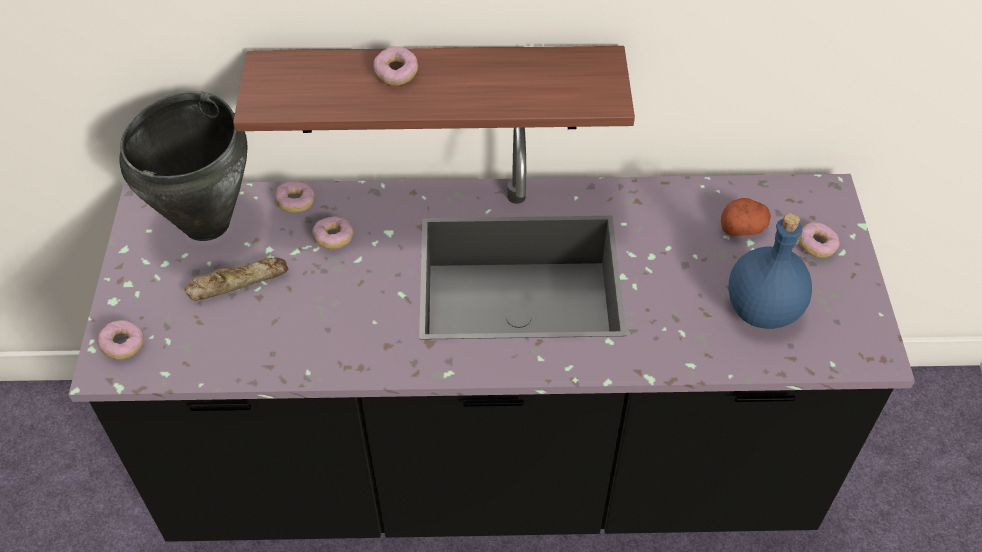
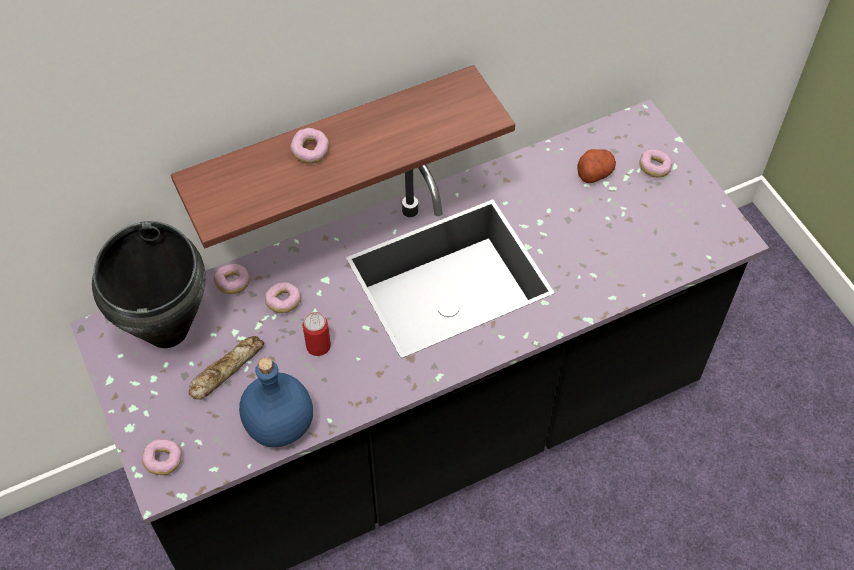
camera: 25 degrees left, 5 degrees up
blue bottle [728,213,812,329] -> blue bottle moved to [239,358,313,447]
none -> can [302,312,331,356]

